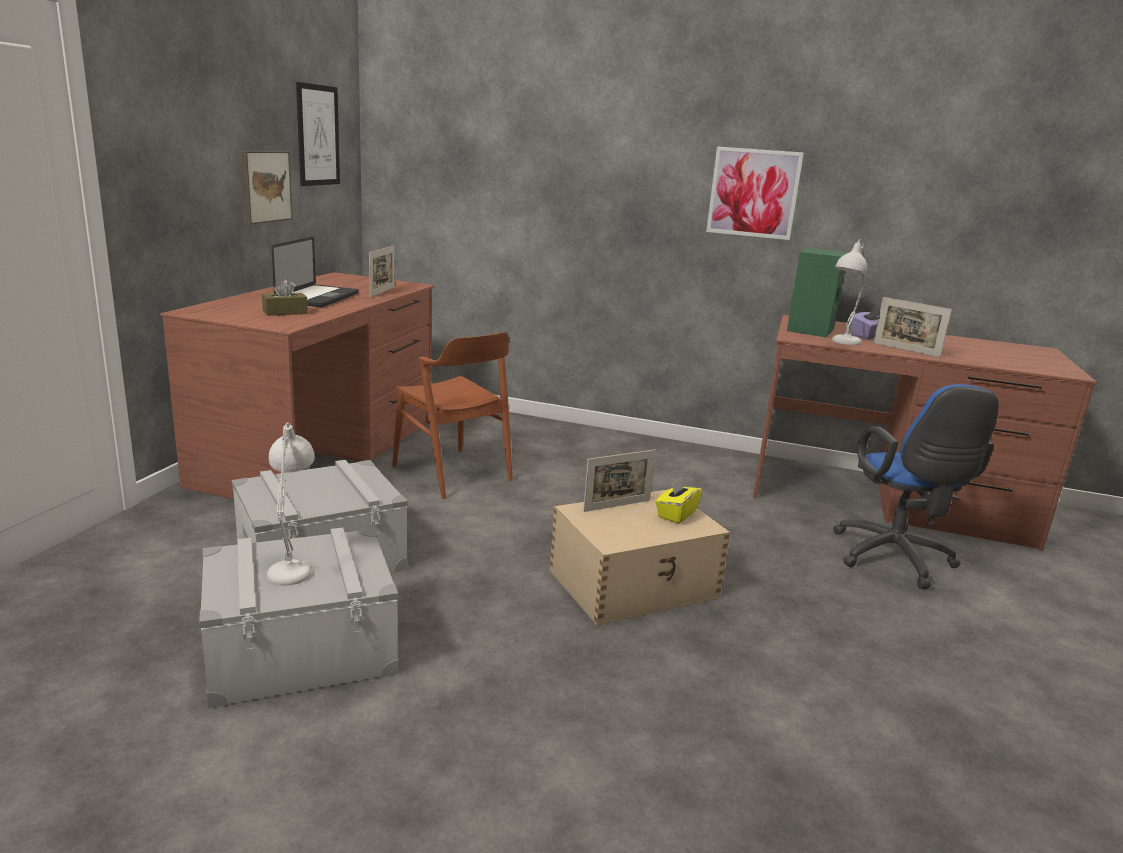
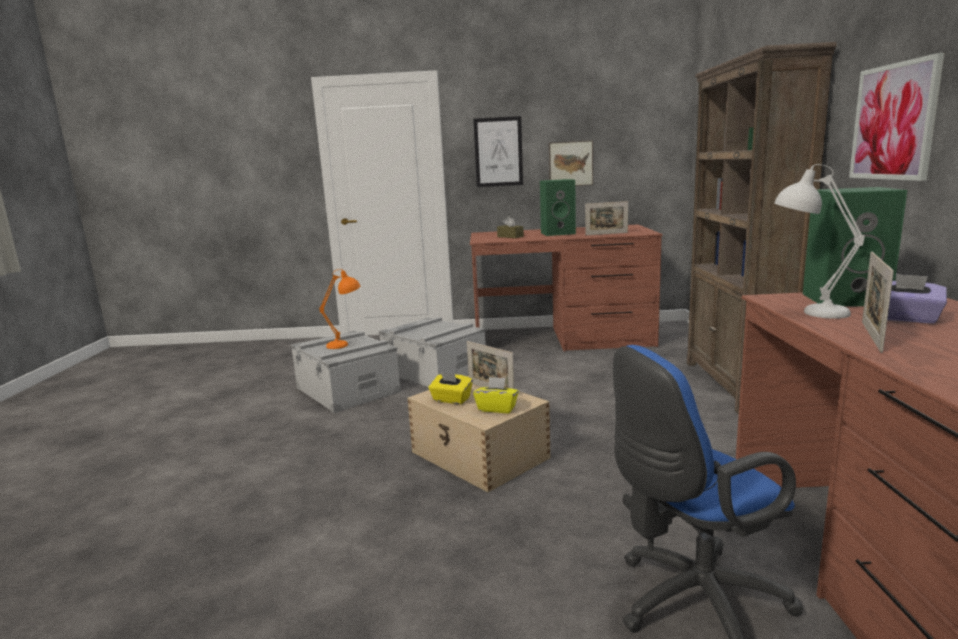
camera: 75 degrees right, 5 degrees down
white table lamp [267,423,315,585] -> orange table lamp [319,269,360,349]
laptop [271,237,359,307] -> green speaker [540,179,576,236]
picture [296,82,340,186] -> picture moved to [473,116,523,187]
brown chair [392,332,513,499] -> none
none -> yellow tissue box [429,372,473,404]
none -> brown bookcase [687,42,837,415]

